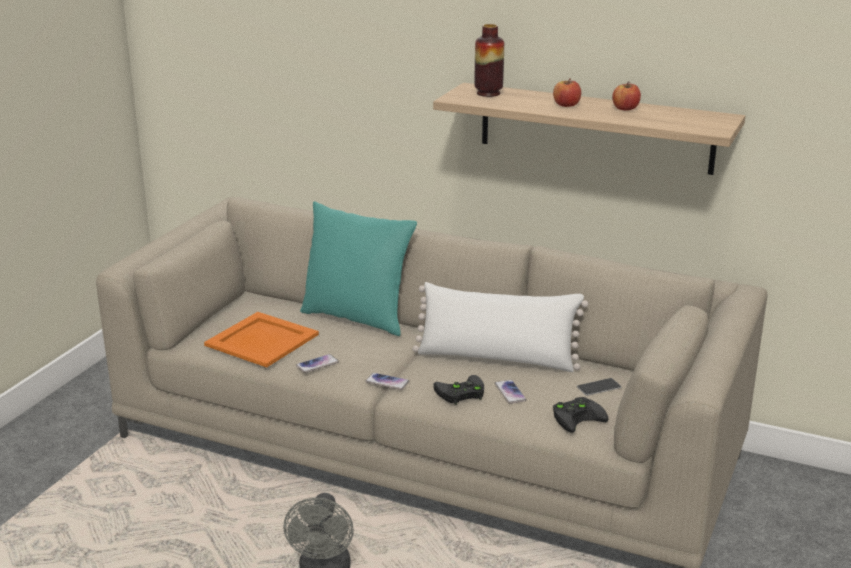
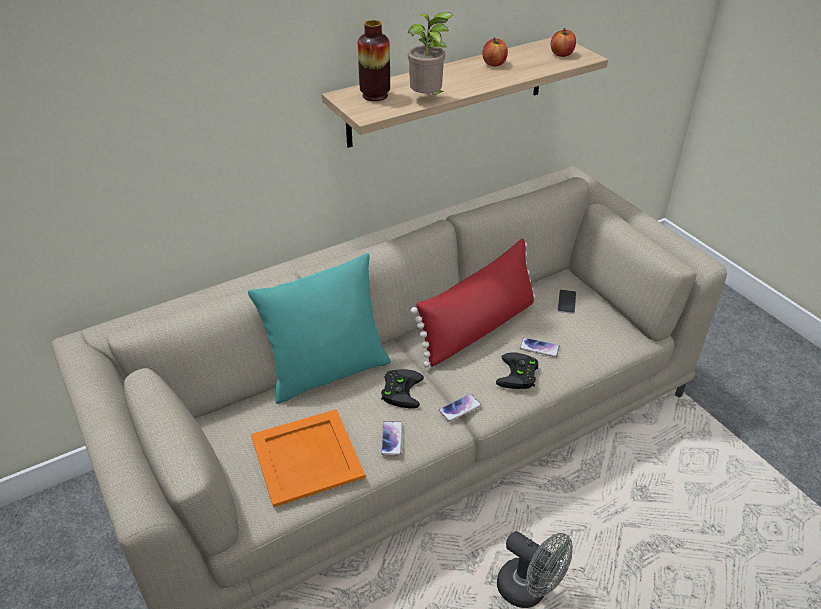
camera: 55 degrees left, 15 degrees up
white pillow [412,282,588,372] -> red pillow [411,239,536,367]
apple [553,78,581,107] -> apple moved to [551,28,576,57]
black game controller [553,397,609,433] -> black game controller moved to [381,369,424,409]
none -> potted plant [408,12,453,95]

